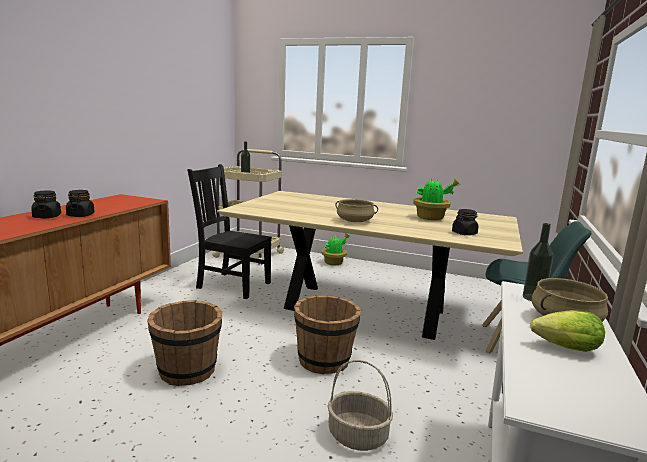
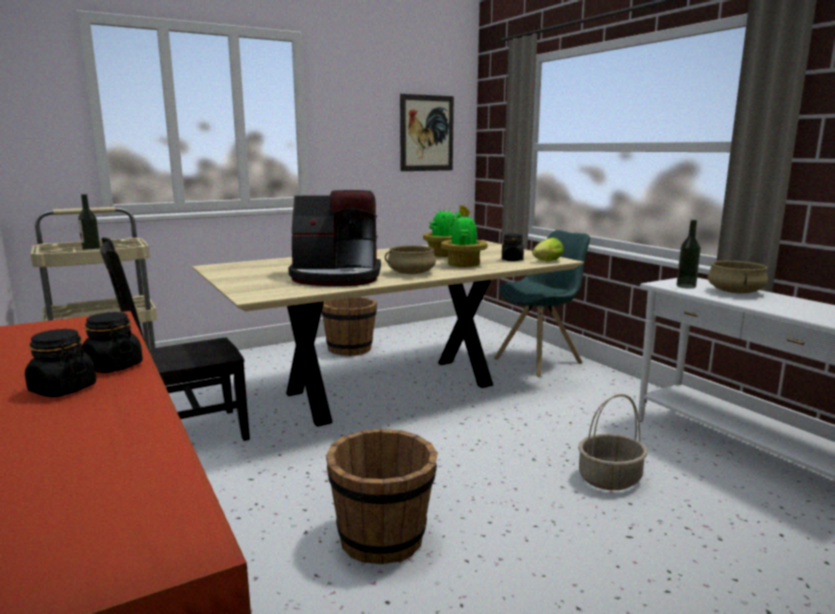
camera: 50 degrees left, 0 degrees up
brown bucket [294,295,361,374] -> brown bucket moved to [322,297,377,356]
potted plant [321,233,350,265] -> potted plant moved to [441,209,488,267]
lettuce [530,310,605,352] -> lettuce moved to [532,238,564,261]
none -> coffee machine [288,190,381,286]
none -> picture [400,94,454,171]

